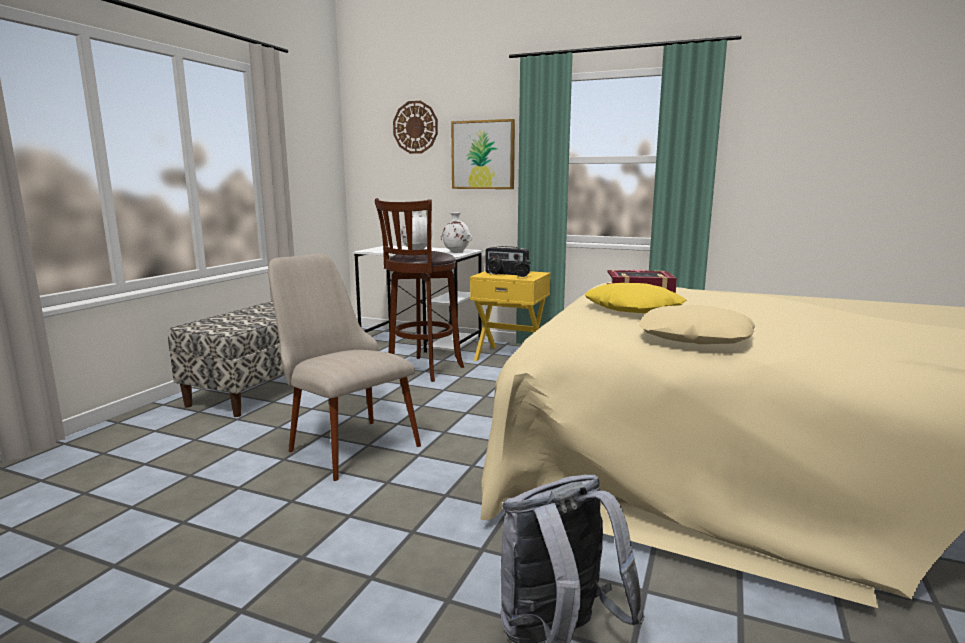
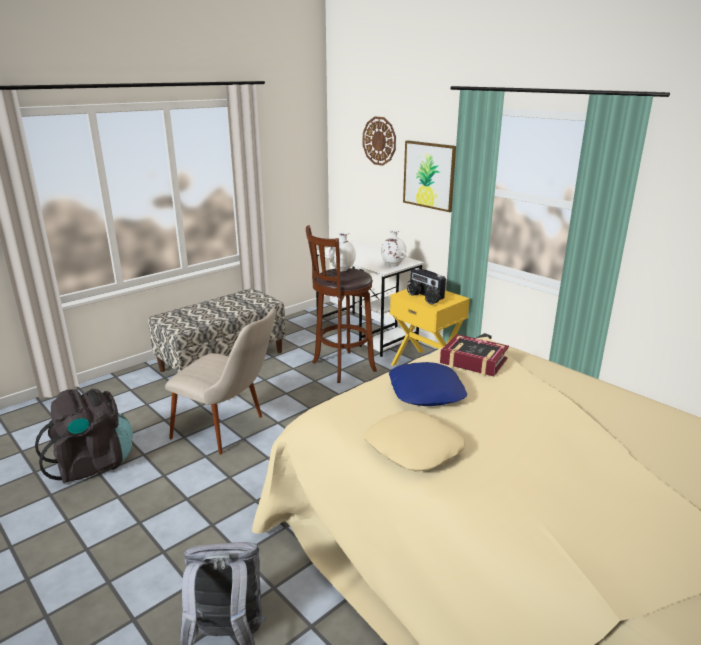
camera: 25 degrees right, 10 degrees up
beige chair [268,254,421,481] -> beige chair turned 135 degrees clockwise [165,308,276,455]
yellow pillow [585,283,687,313] -> blue pillow [389,362,467,406]
none -> black backpack [35,389,133,484]

